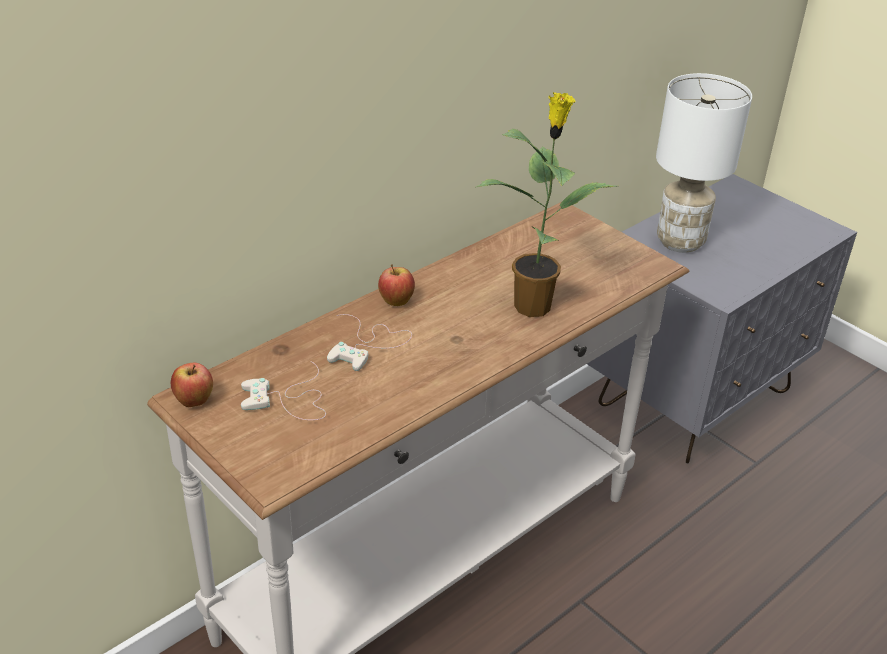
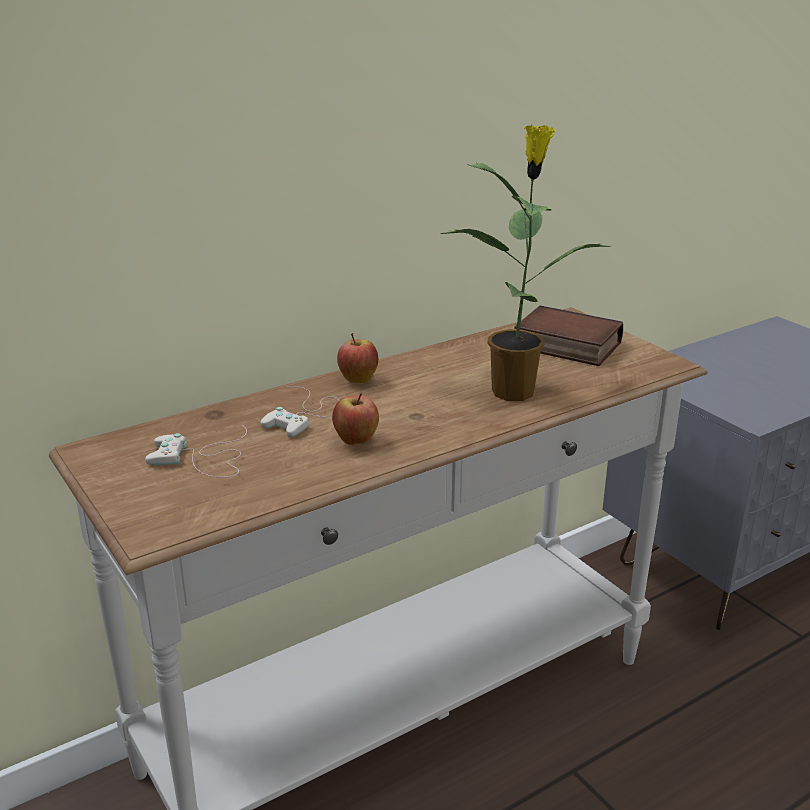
camera: 10 degrees right, 10 degrees down
apple [171,363,213,407] -> apple moved to [332,393,379,445]
white table lamp [656,73,752,253] -> none
none -> book [514,306,623,366]

